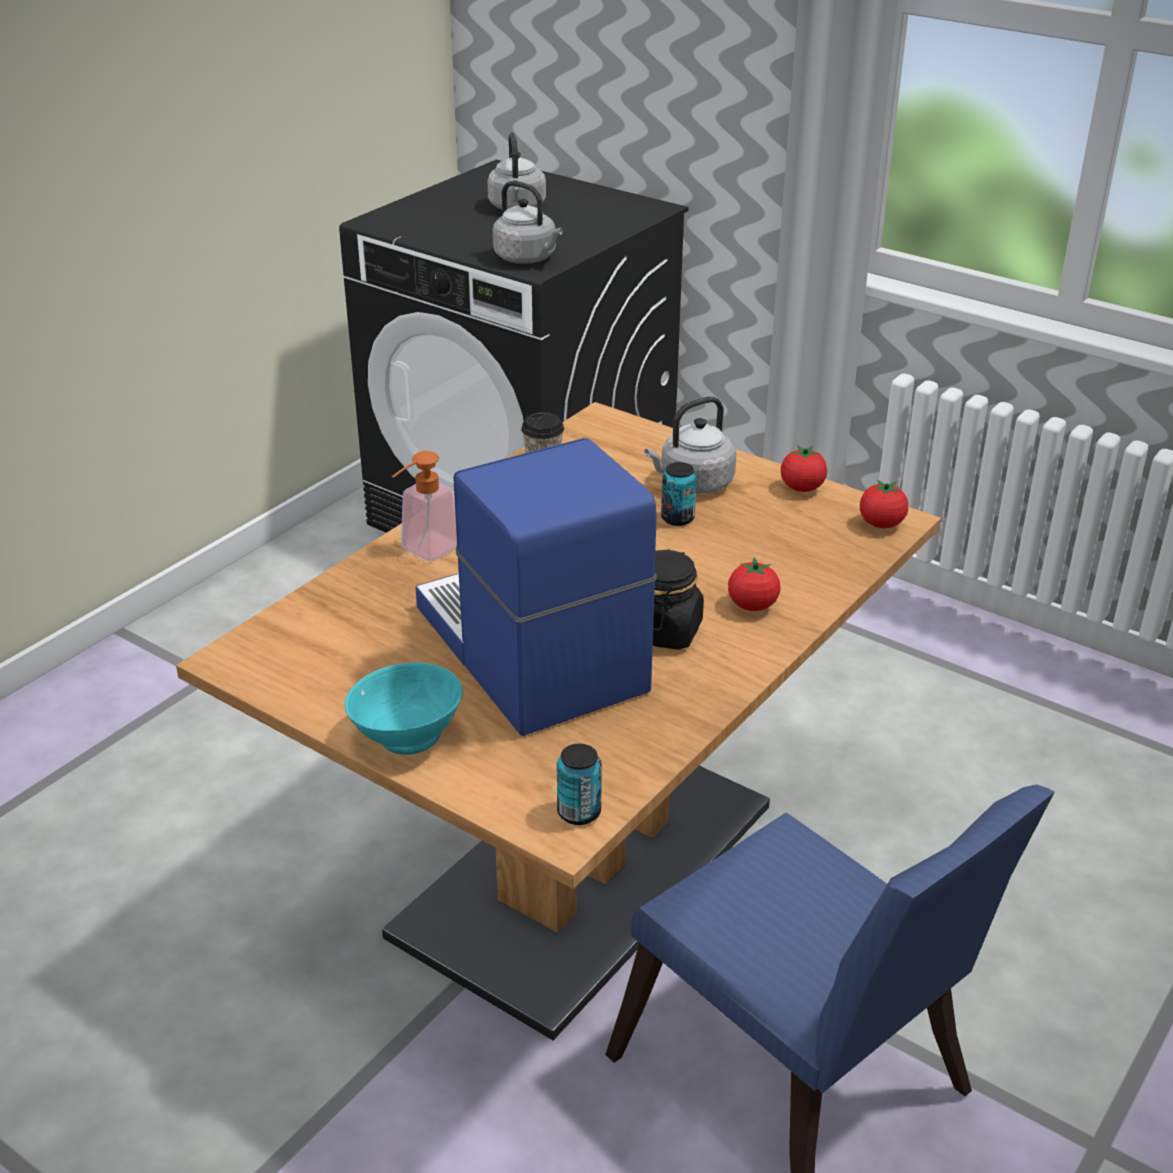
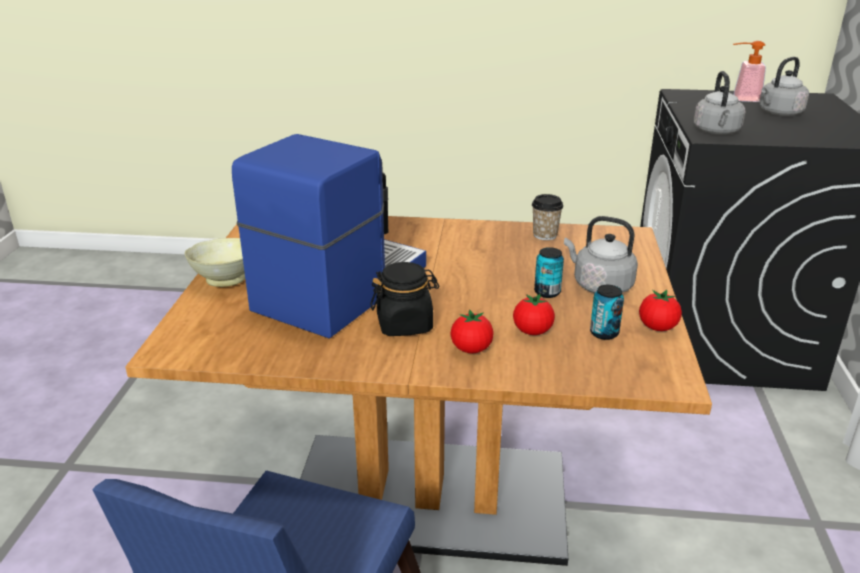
camera: 60 degrees right, 5 degrees down
turquoise bowl [345,662,463,755] -> beige bowl [185,238,245,287]
soap dispenser [392,451,457,561] -> soap dispenser moved to [733,41,766,102]
can [557,744,602,825] -> can moved to [590,285,624,340]
tomato [860,480,908,528] -> tomato moved to [513,294,555,335]

